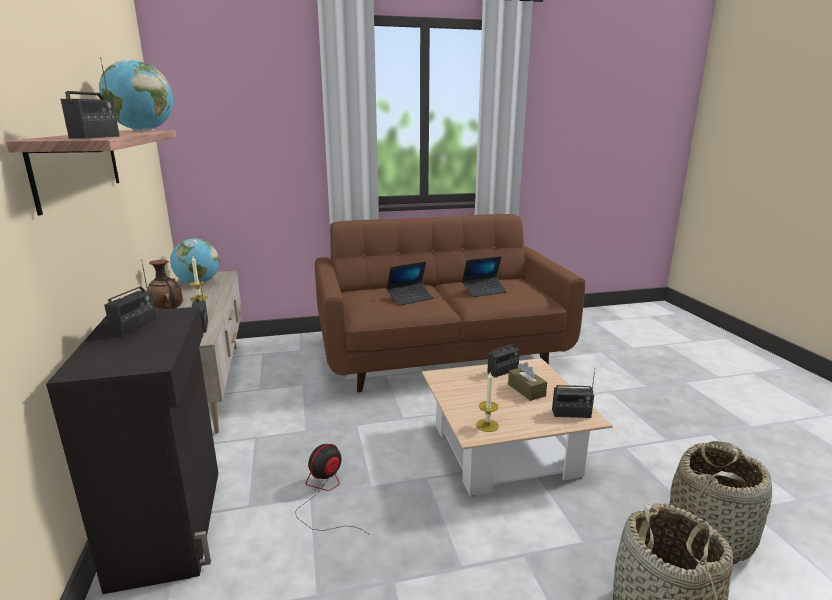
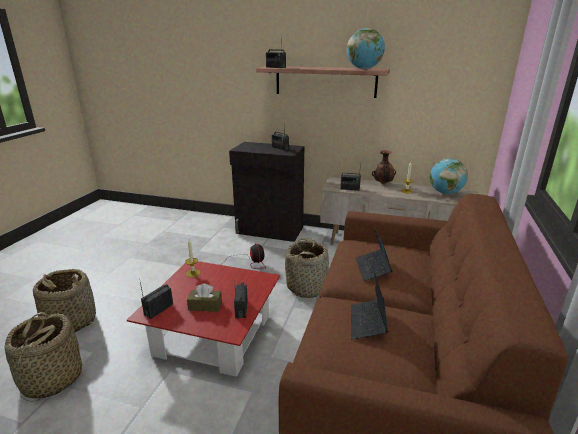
camera: 120 degrees right, 5 degrees up
beige coffee table [422,358,613,496] -> red coffee table [127,261,280,377]
none -> basket [285,238,329,298]

